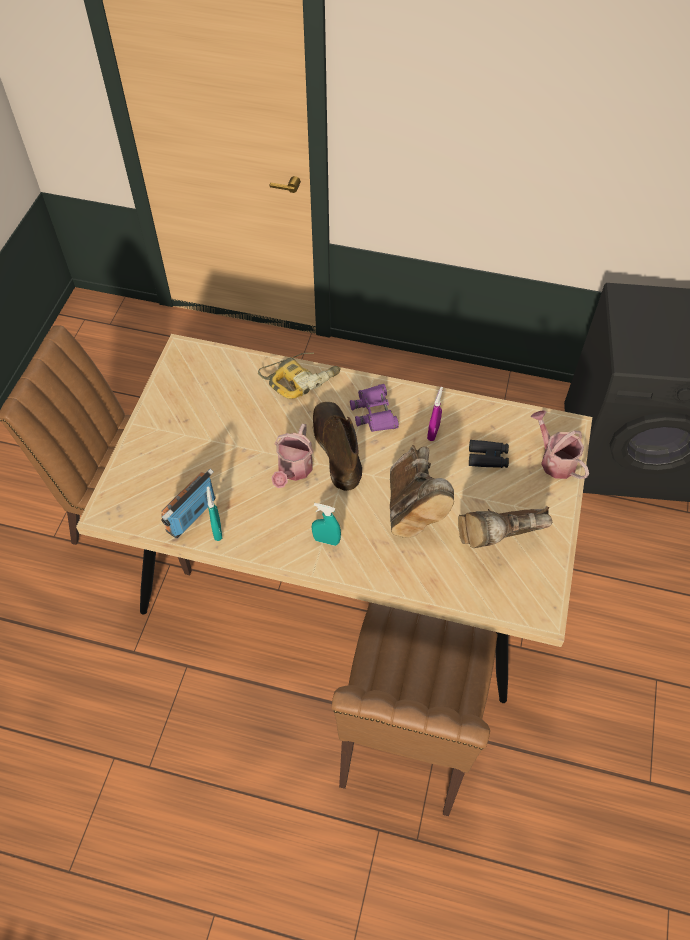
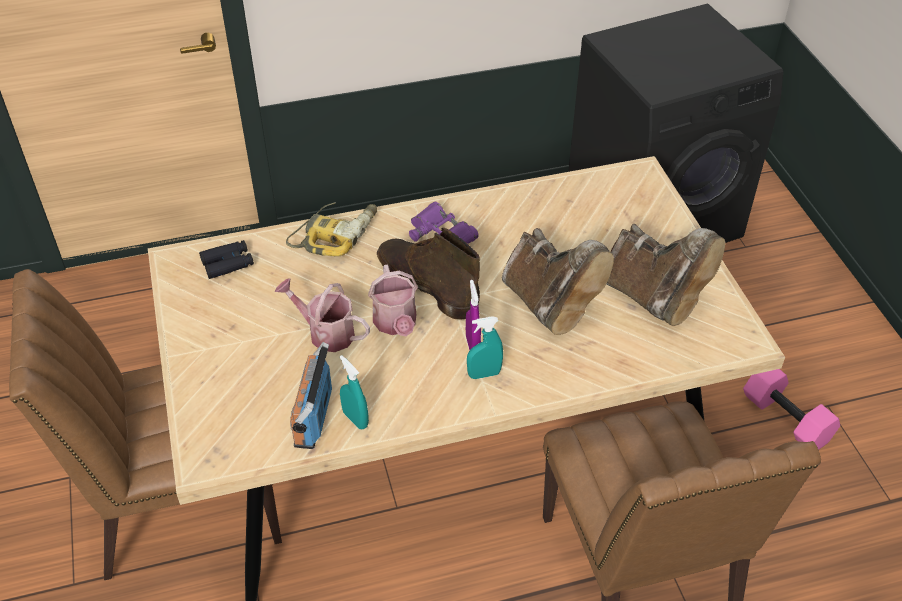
camera: 30 degrees left, 10 degrees down
purple spray bottle [427,387,443,441] -> purple spray bottle moved to [466,280,481,350]
brown boot [458,506,552,548] -> brown boot turned 90 degrees counterclockwise [606,224,725,326]
black binoculars [469,440,509,468] -> black binoculars moved to [199,240,254,279]
watering can [531,410,589,479] -> watering can moved to [274,279,370,352]
none -> pink dumbbell [743,369,840,450]

